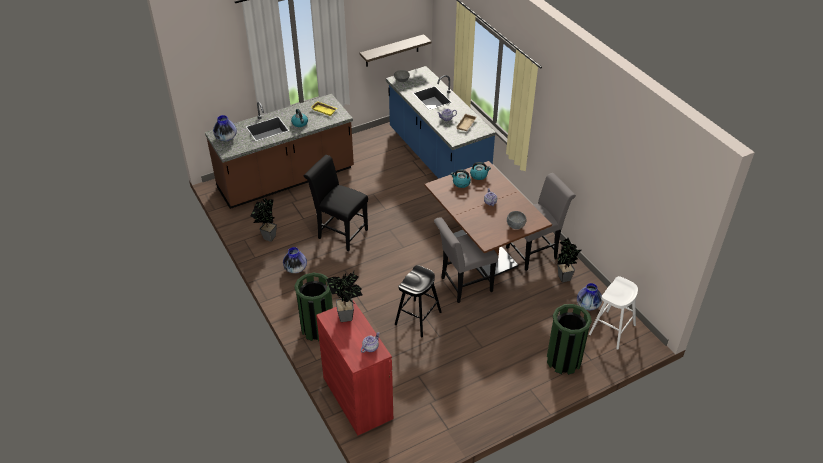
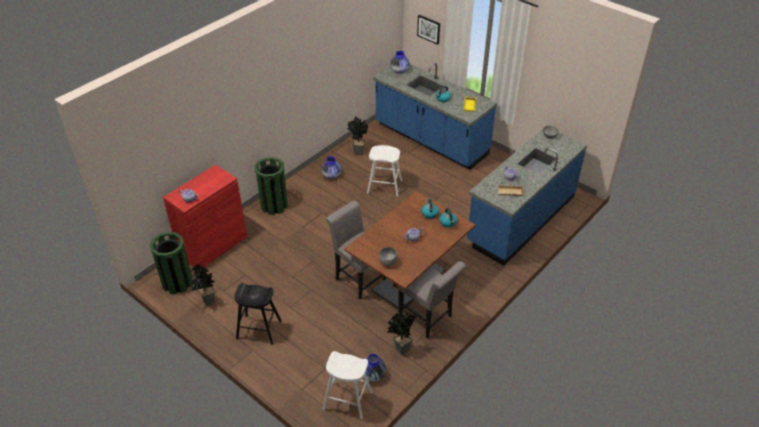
camera: 70 degrees right, 0 degrees up
brown counter [205,94,354,209] -> blue counter [373,63,497,170]
black chair [304,155,368,251] -> white stool [367,145,402,197]
potted plant [326,271,362,322] -> potted plant moved to [192,263,215,305]
shelf [360,34,432,67] -> none
black stool [395,265,442,337] -> black stool moved to [234,283,282,345]
green trash can [547,304,592,375] -> green trash can moved to [150,232,192,294]
none -> picture [417,15,440,45]

